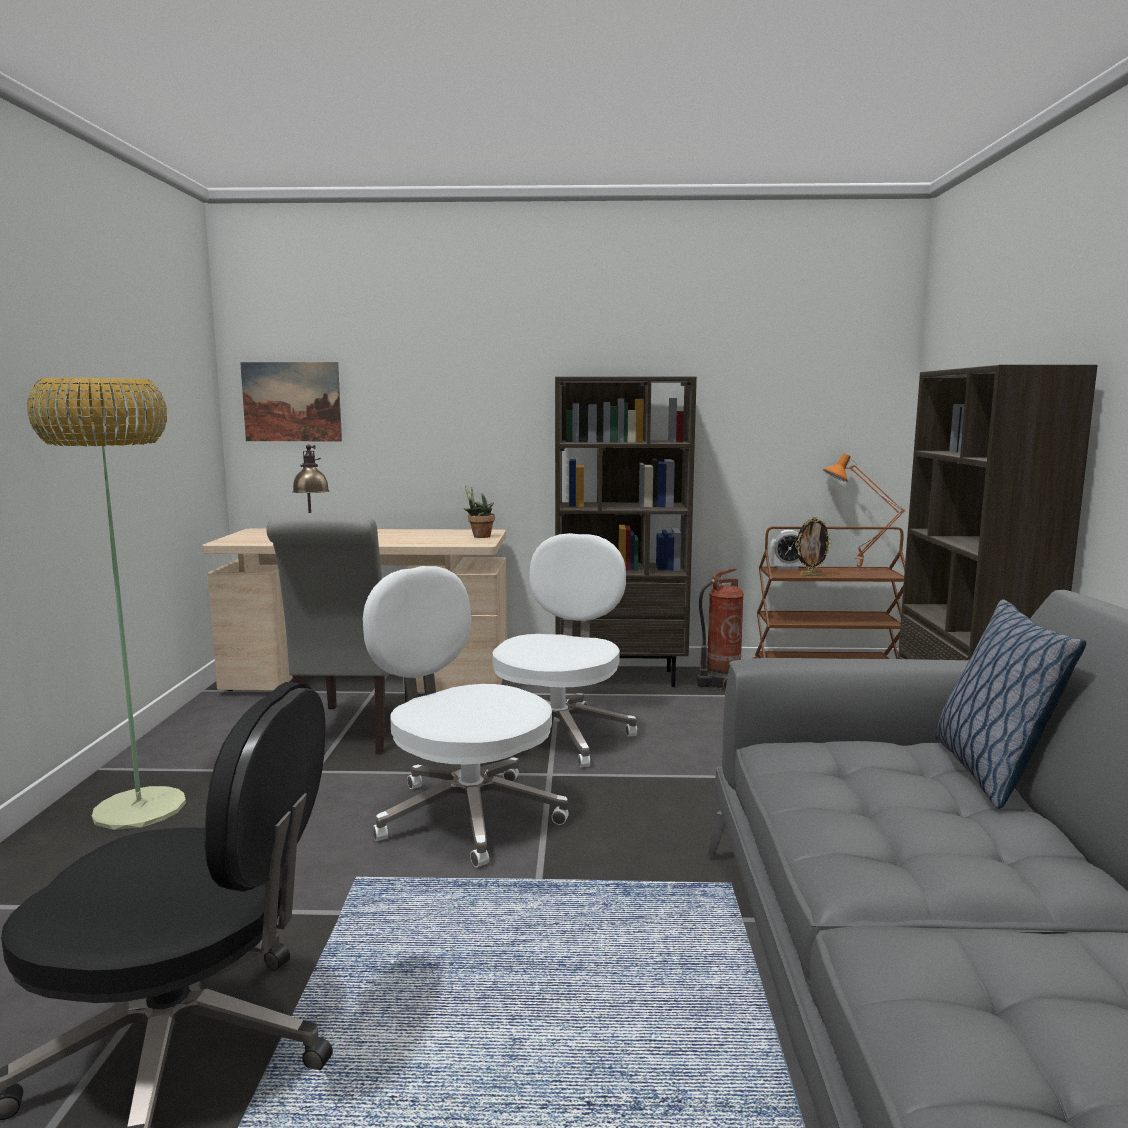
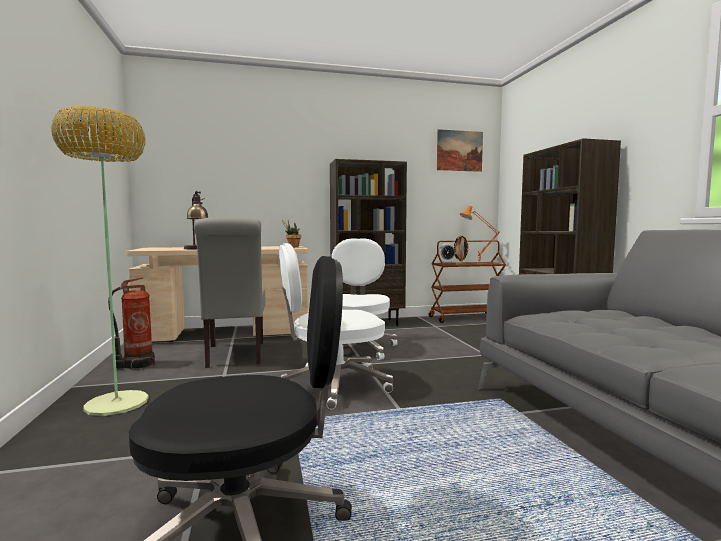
camera: 15 degrees left, 5 degrees down
picture [240,362,342,441] -> picture moved to [437,129,483,172]
white office chair [363,566,569,867] -> white office chair turned 45 degrees counterclockwise [279,243,393,409]
fire extinguisher [697,568,744,690] -> fire extinguisher moved to [108,278,155,370]
pillow [935,599,1086,809] -> none

